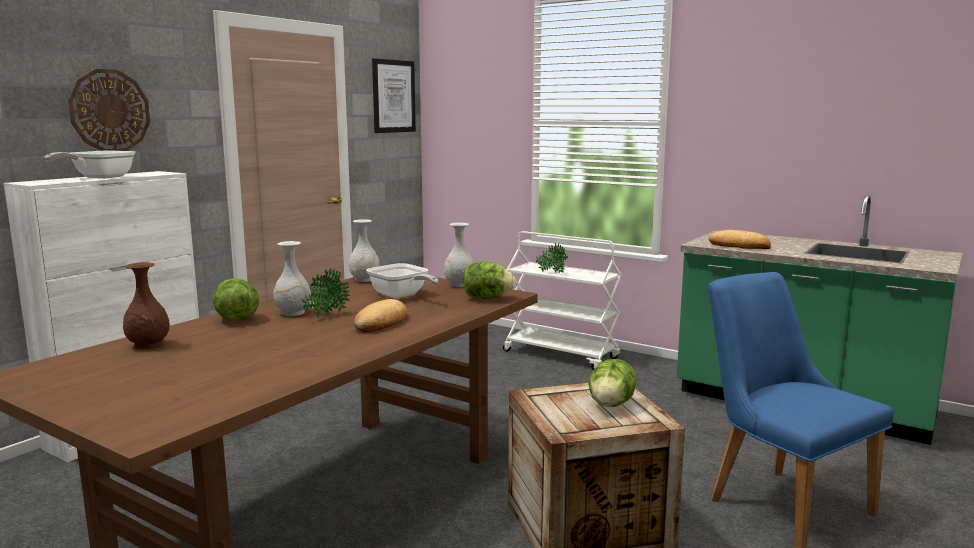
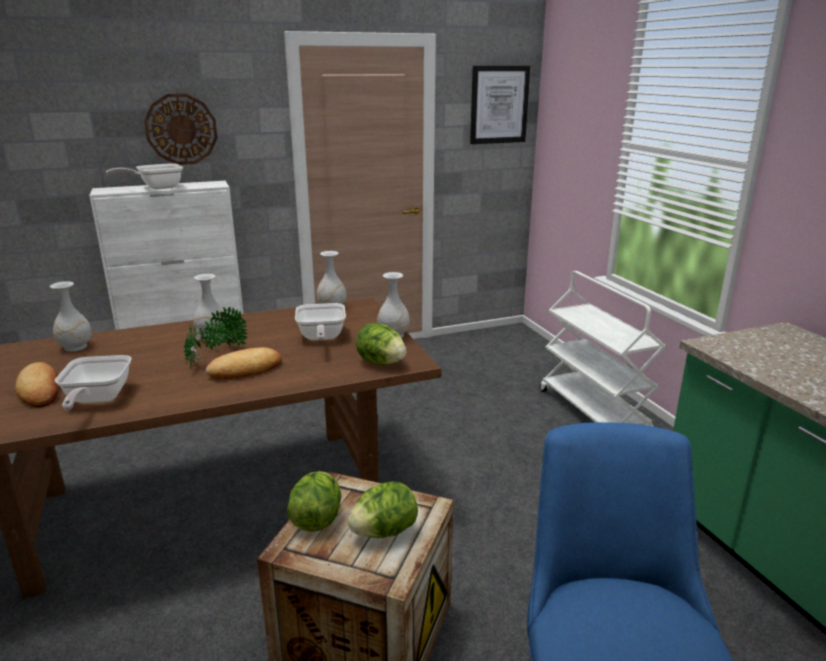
camera: 35 degrees right, 10 degrees up
brown vase [123,262,170,349] -> white vase [50,281,92,352]
lettuce [213,278,259,321] -> lettuce moved to [287,471,341,532]
potted plant [535,243,568,274] -> potted plant moved to [183,325,202,369]
bread [708,230,771,249] -> bread moved to [15,362,58,407]
none -> frying pan [55,355,131,411]

